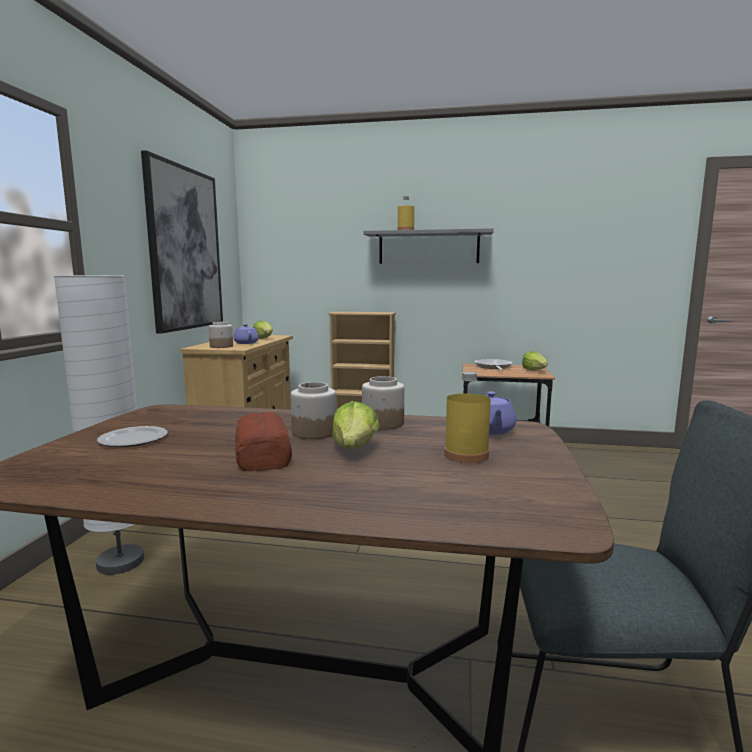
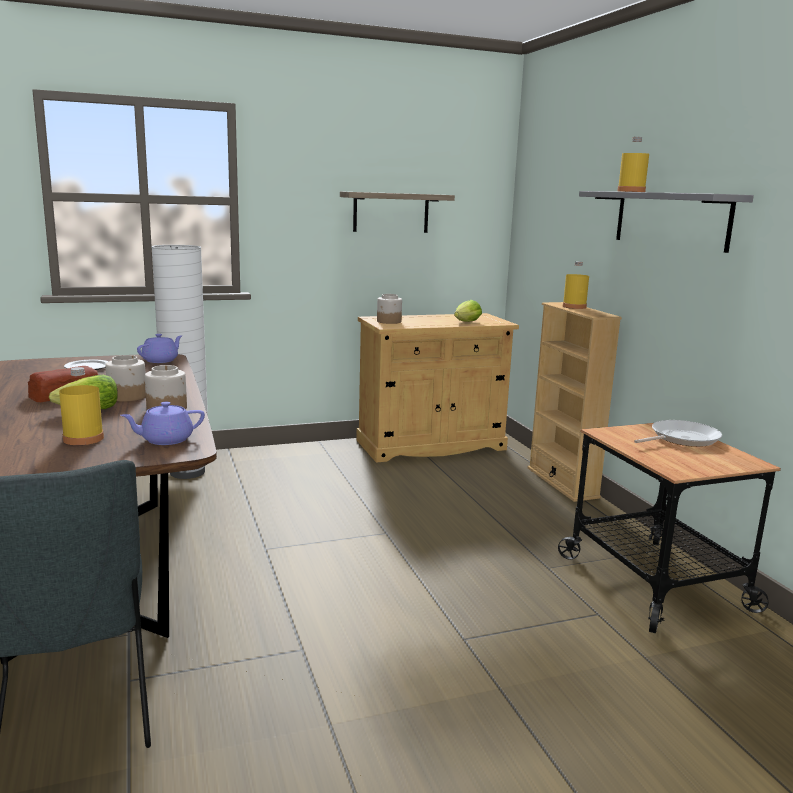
camera: 60 degrees right, 5 degrees up
picture [141,150,223,334] -> shelf [340,191,455,233]
purple teapot [233,324,259,344] -> purple teapot moved to [137,334,183,363]
lettuce [522,351,547,370] -> none
none -> yellow bottle [563,261,589,309]

